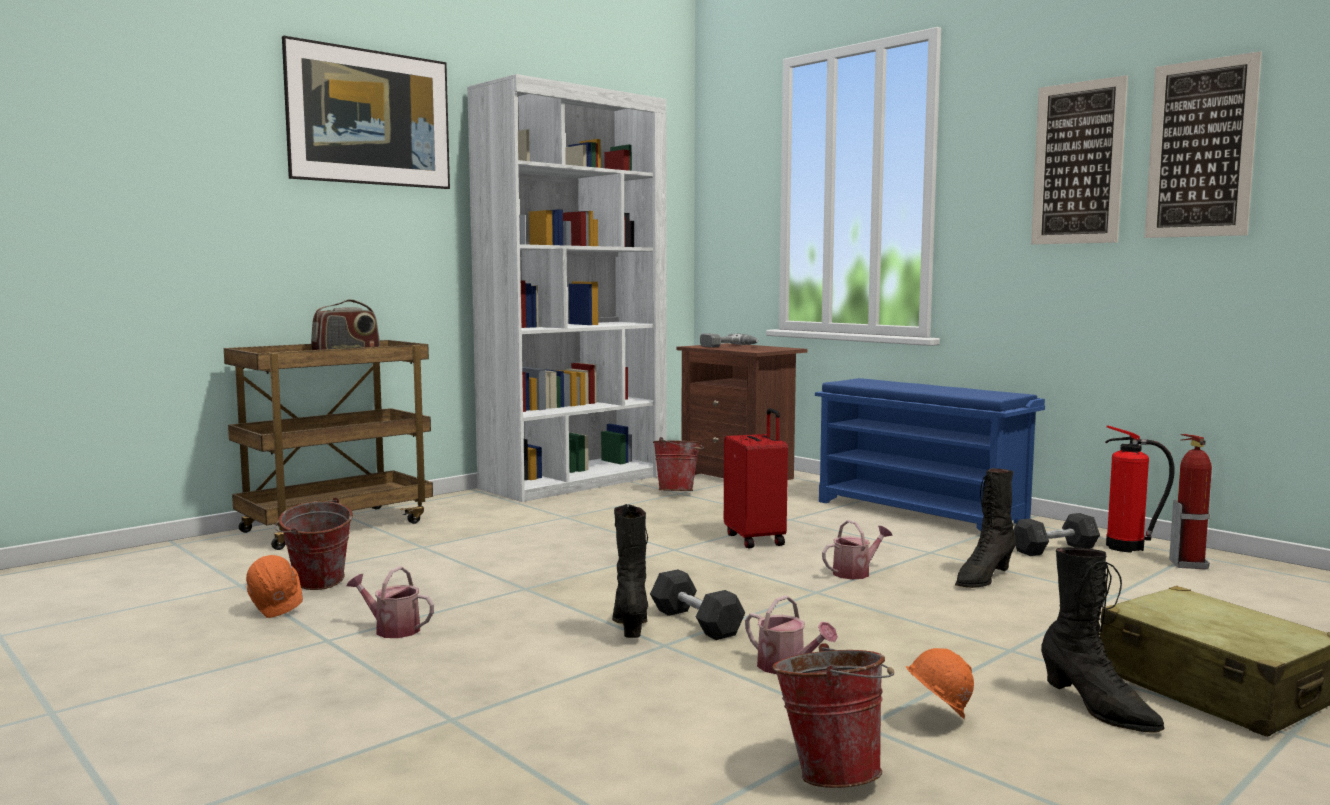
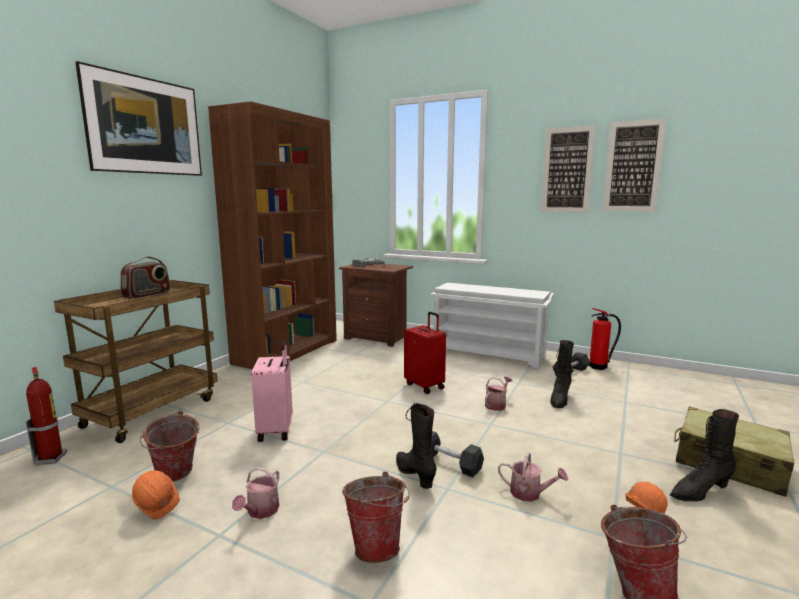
camera: 20 degrees left, 5 degrees up
watering can [346,566,434,638] -> watering can turned 75 degrees counterclockwise [232,467,279,519]
white bookcase [467,74,667,502] -> brown bookcase [208,101,337,369]
bucket [653,437,704,491] -> bucket moved to [342,472,410,563]
blue shoe rack [815,378,1045,531] -> white shoe rack [431,283,554,369]
black boot [1041,547,1165,732] -> black boot turned 120 degrees clockwise [670,409,739,501]
fire extinguisher [1169,434,1212,570] -> fire extinguisher moved to [26,367,67,465]
none -> pink suitcase [251,341,293,442]

